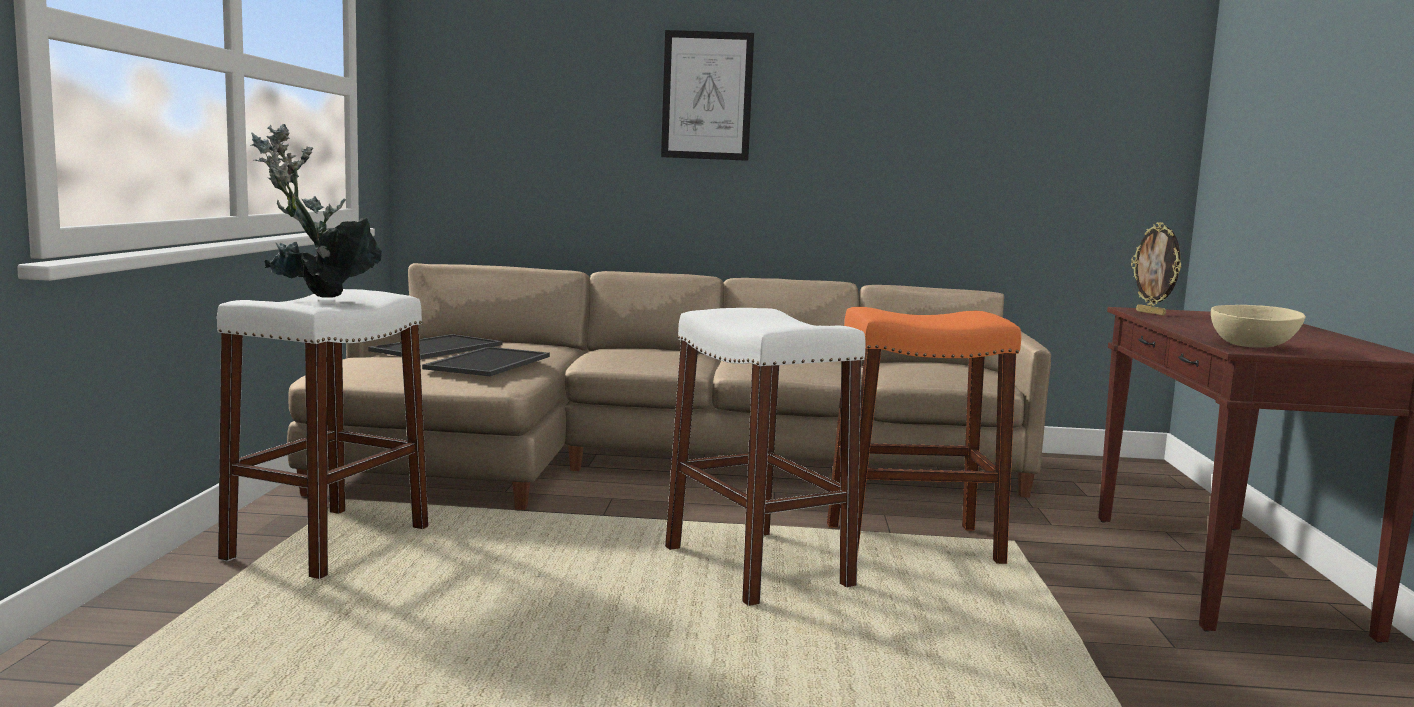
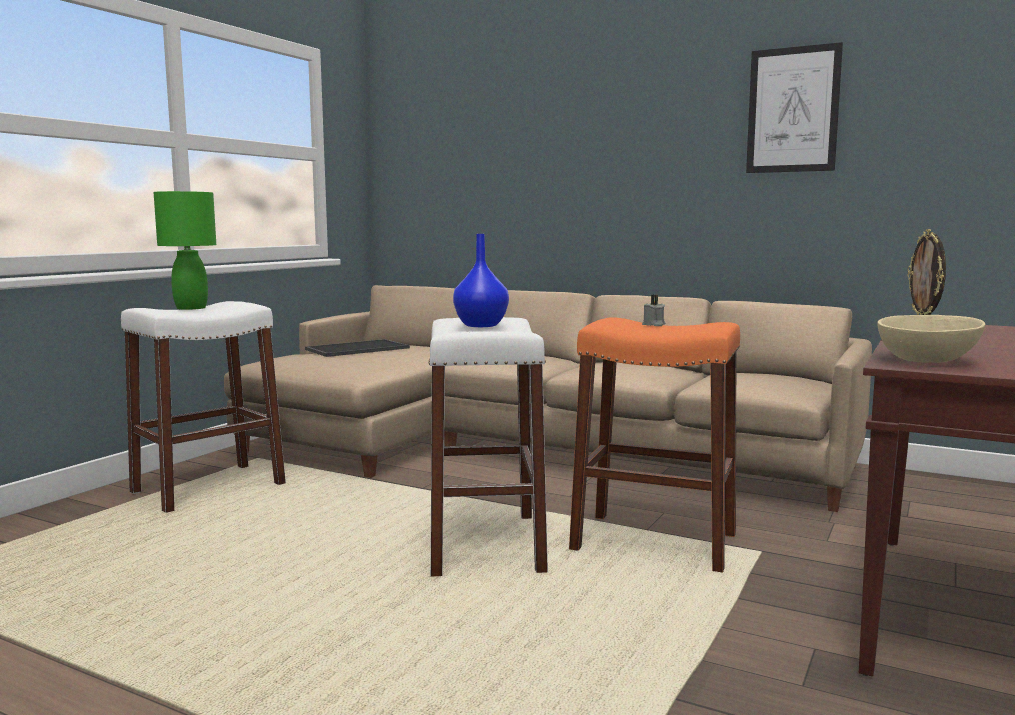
camera: 25 degrees right, 0 degrees up
potted plant [251,124,382,297] -> green table lamp [153,191,216,310]
tray [422,347,550,376] -> none
picture [661,30,754,161] -> picture moved to [746,42,843,173]
none -> blue vase [453,234,509,327]
none -> grey candle [642,295,665,326]

